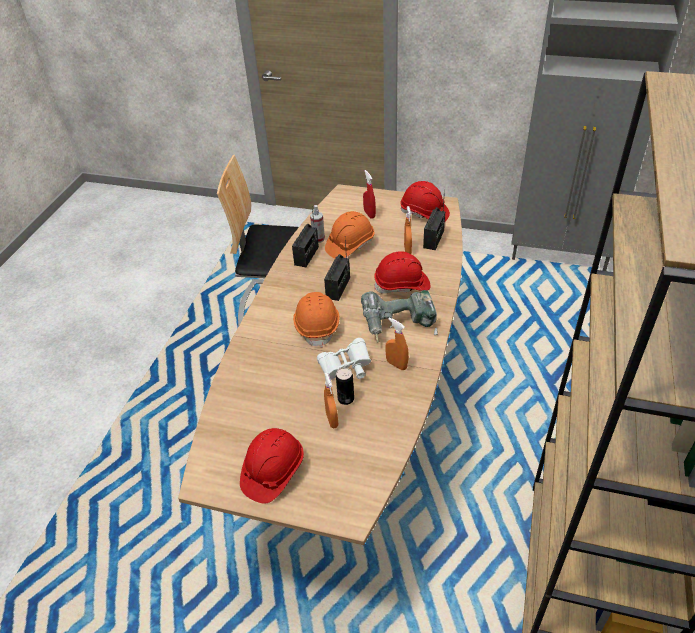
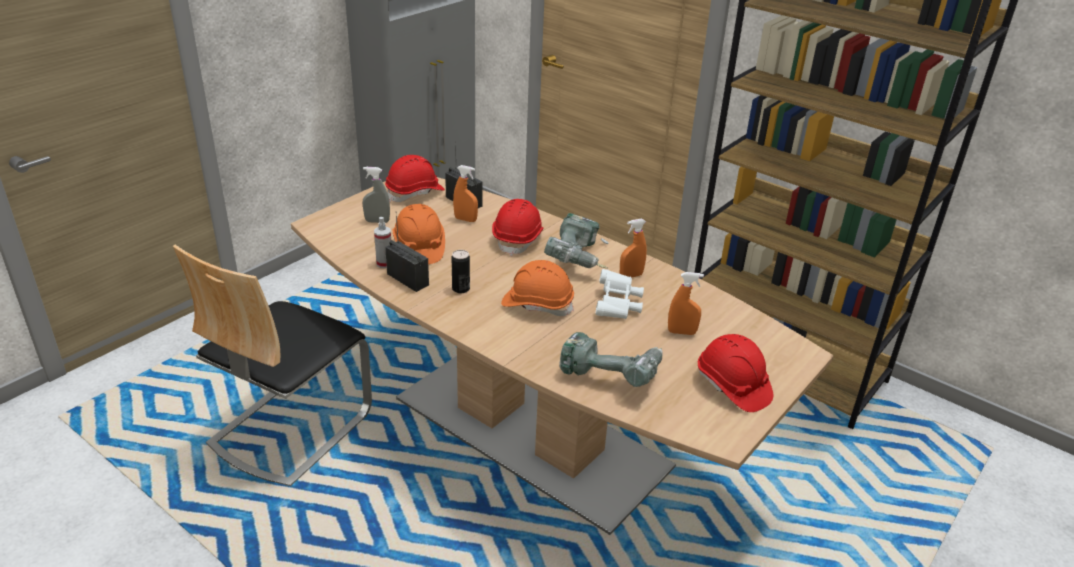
camera: 70 degrees left, 10 degrees down
radio [324,240,350,301] -> none
can [336,368,354,405] -> can moved to [452,250,470,293]
red spray bottle [363,170,376,219] -> grey spray bottle [363,167,390,223]
none -> power drill [559,332,662,387]

